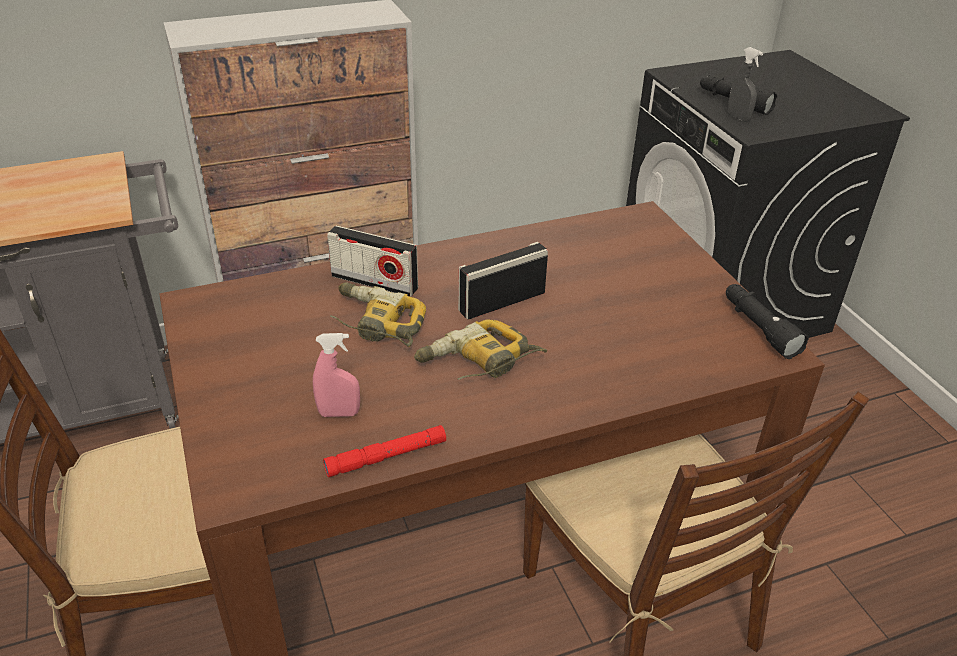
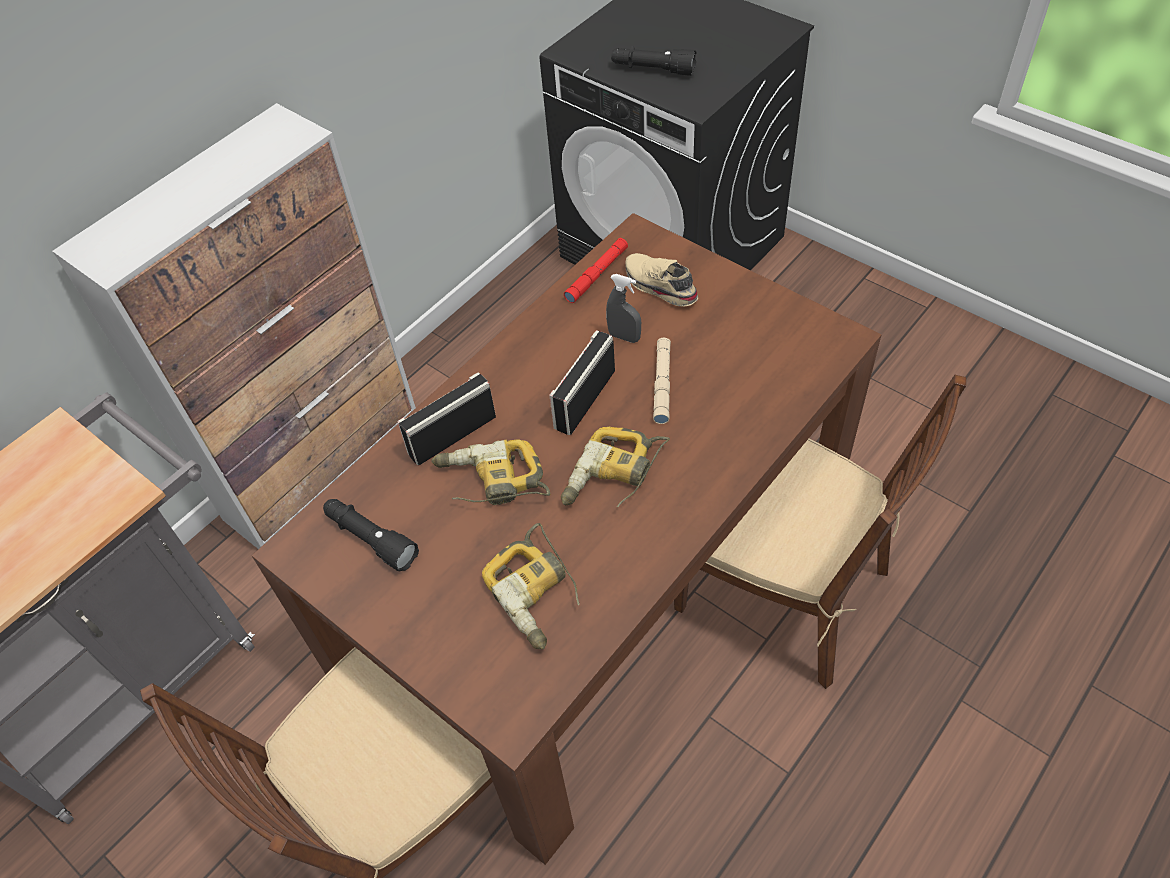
camera: 25 degrees left, 15 degrees up
pink spray bottle [313,333,360,417] -> power drill [482,523,580,649]
red flashlight [323,425,446,477] -> red flashlight moved to [564,238,628,303]
radio [327,226,418,297] -> radio turned 150 degrees clockwise [397,372,496,465]
black flashlight [726,284,809,359] -> black flashlight moved to [323,499,419,571]
grey spray bottle [728,47,763,122] -> grey spray bottle moved to [606,274,641,343]
none -> beige shoe [625,253,698,307]
none -> beige flashlight [653,338,671,424]

